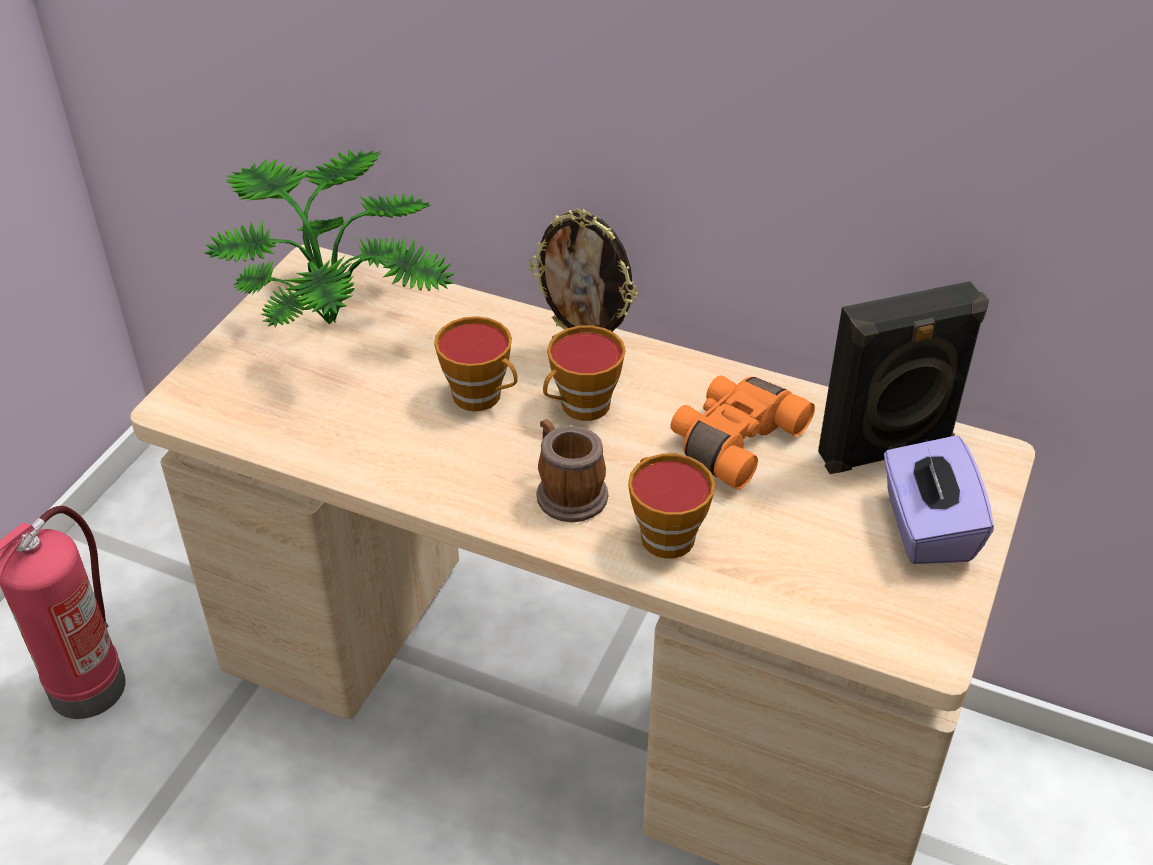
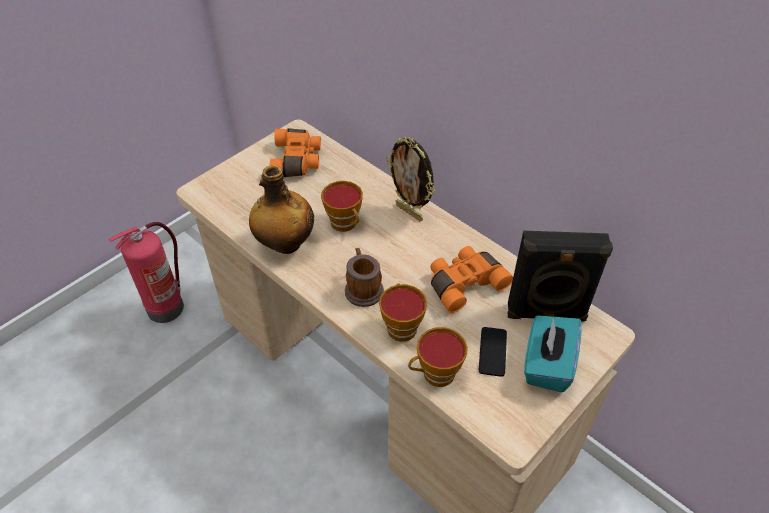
camera: 20 degrees right, 5 degrees up
potted plant [204,149,455,328] -> orange binoculars [270,128,321,177]
cup [543,325,626,421] -> cup moved to [408,327,468,387]
purple tissue box [884,435,994,564] -> turquoise tissue box [524,315,582,392]
none -> bottle [249,165,314,254]
none -> phone [479,327,507,377]

